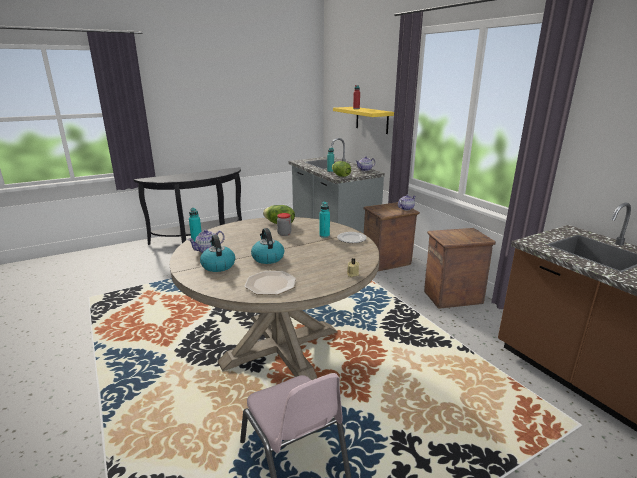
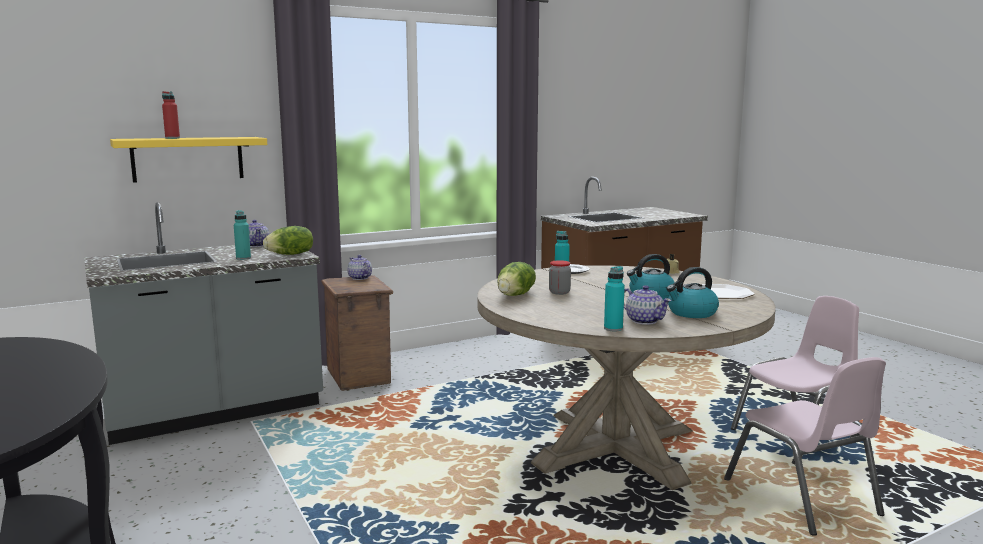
camera: 90 degrees left, 10 degrees down
crate [424,228,496,308] -> none
none -> pink chair [724,357,886,536]

